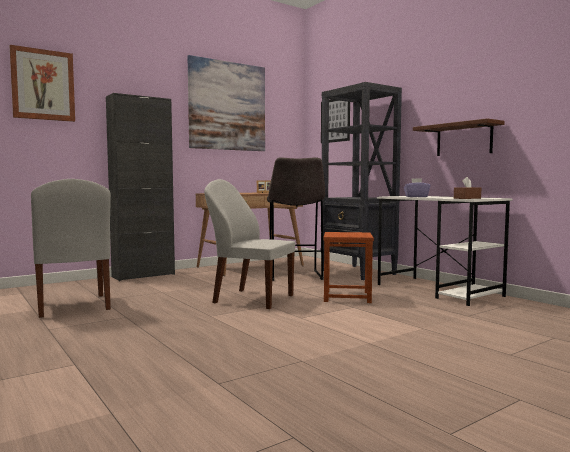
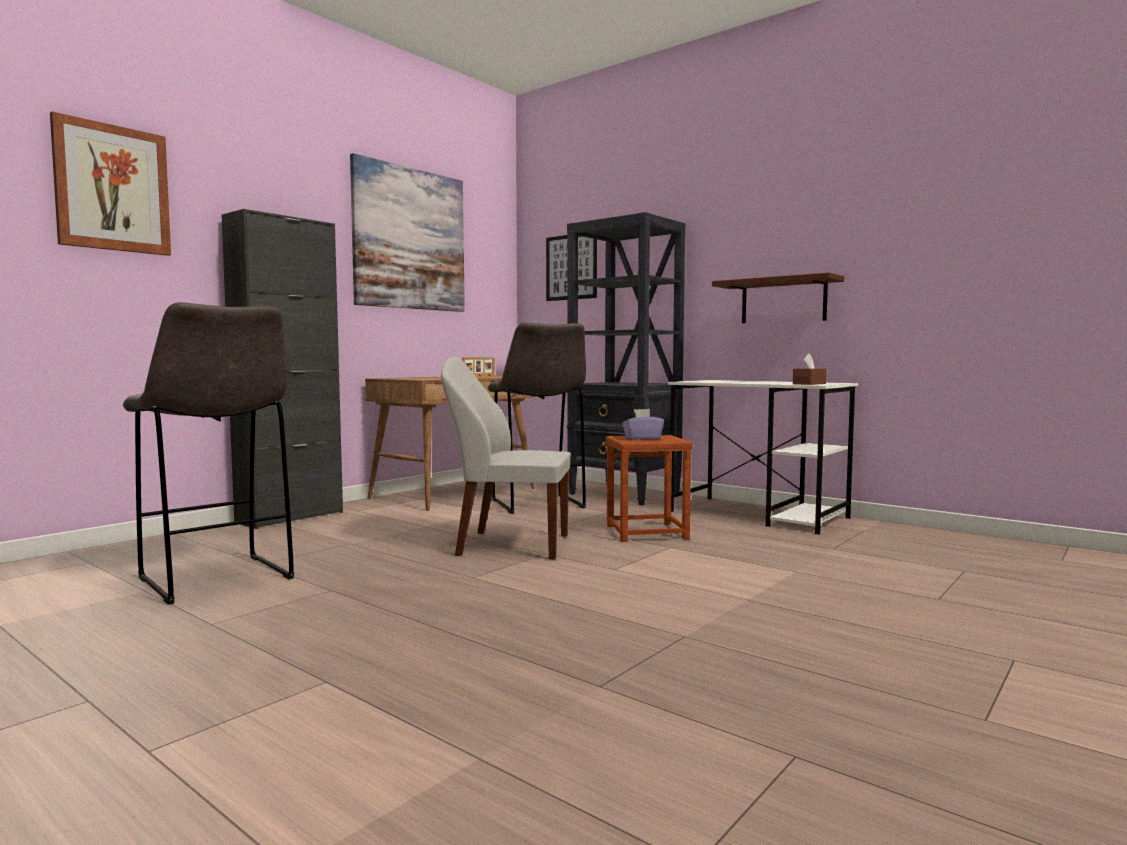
camera: 15 degrees left, 0 degrees up
white chair [31,179,111,318] -> grey stool [123,302,294,605]
purple tissue box [404,178,431,197] -> purple tissue box moved to [622,409,664,440]

